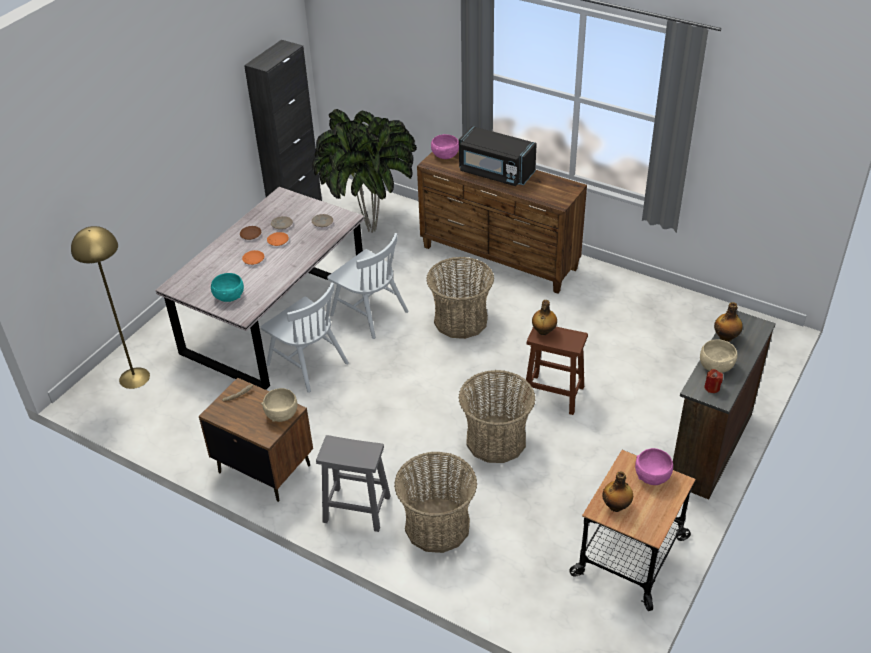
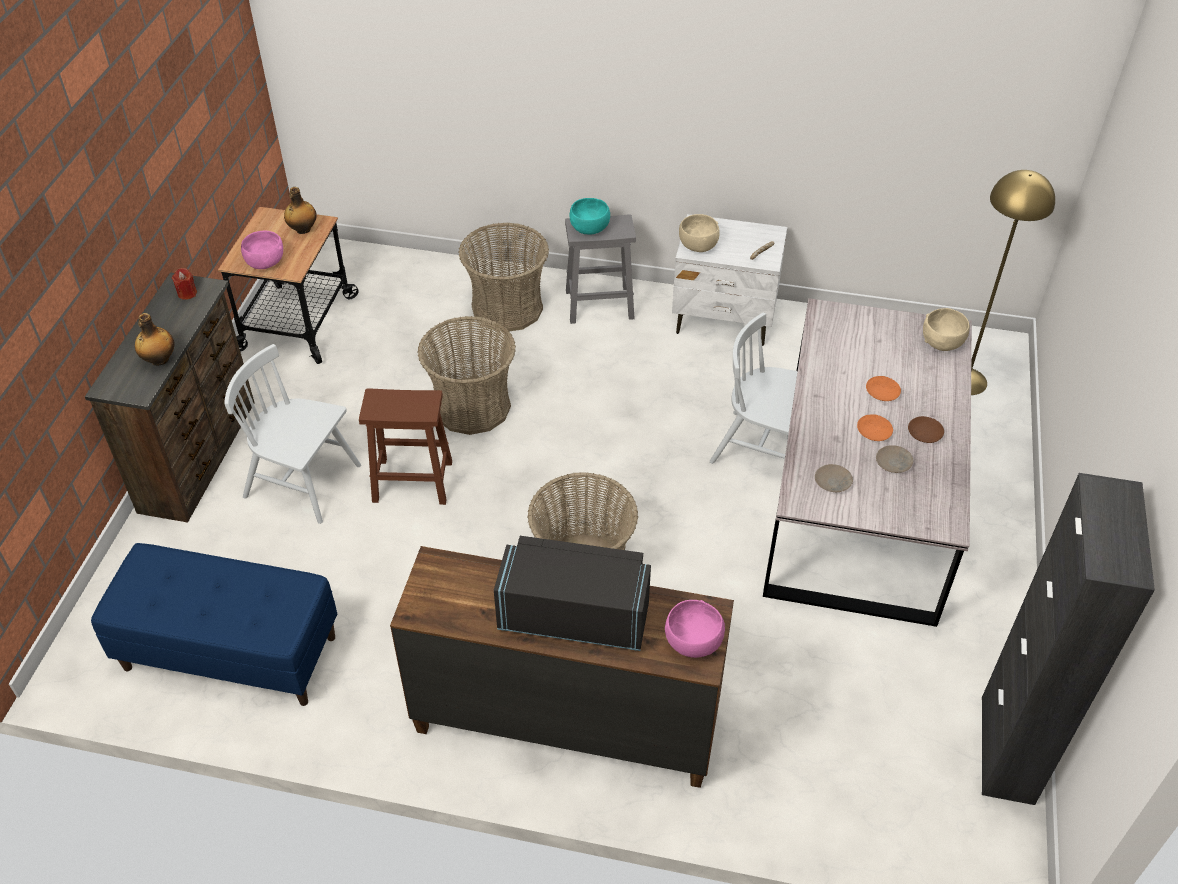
camera: 160 degrees right, 5 degrees up
brown nightstand [199,378,313,502] -> white nightstand [672,214,787,346]
turquoise bowl [211,273,244,302] -> turquoise bowl moved to [570,198,610,234]
potted plant [312,109,417,233] -> none
white chair [327,233,409,339] -> white chair moved to [224,344,361,524]
bottle [532,300,557,335] -> none
beige bowl [700,339,737,373] -> beige bowl moved to [923,308,970,351]
none -> blue bench [91,543,337,706]

